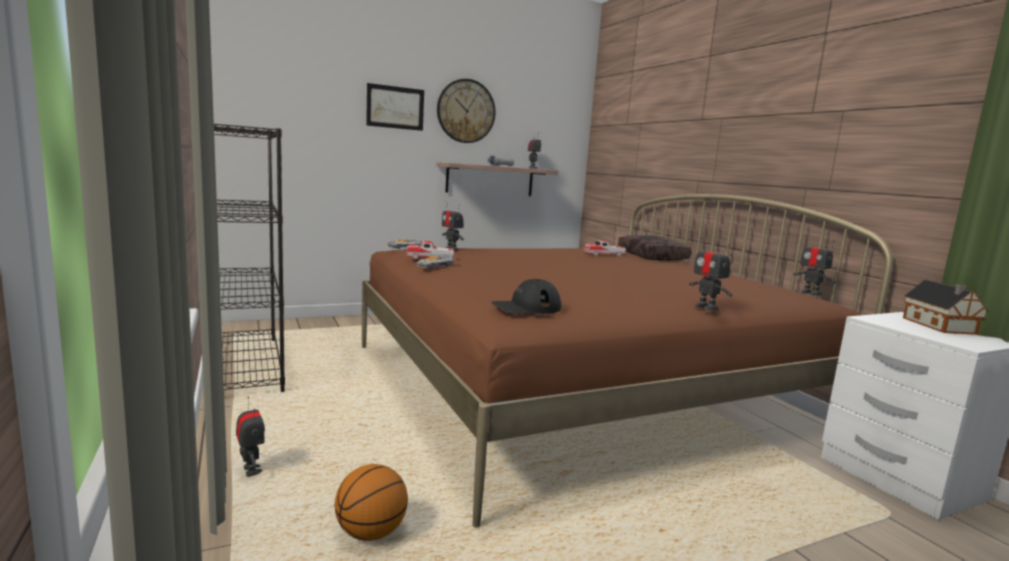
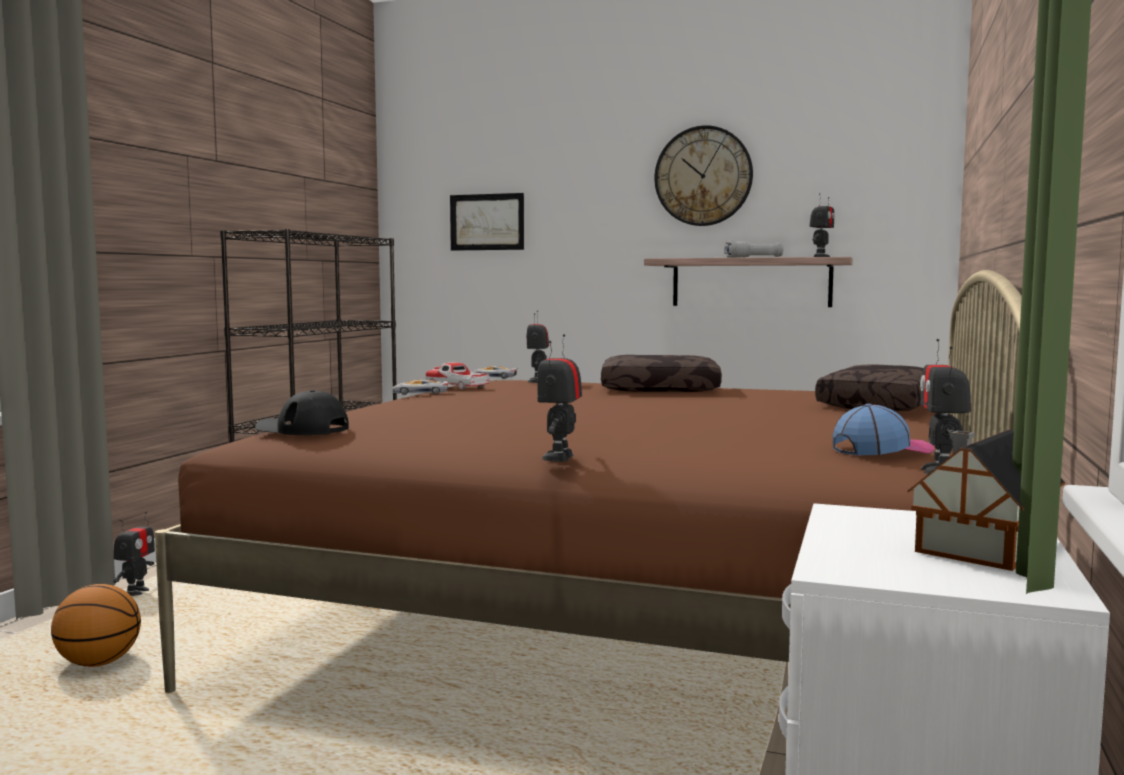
camera: 45 degrees right, 5 degrees down
picture [366,83,424,131] -> picture moved to [450,193,524,251]
toy car [583,240,626,257] -> none
none -> brown pillow [601,355,722,392]
none -> cap [833,404,935,455]

